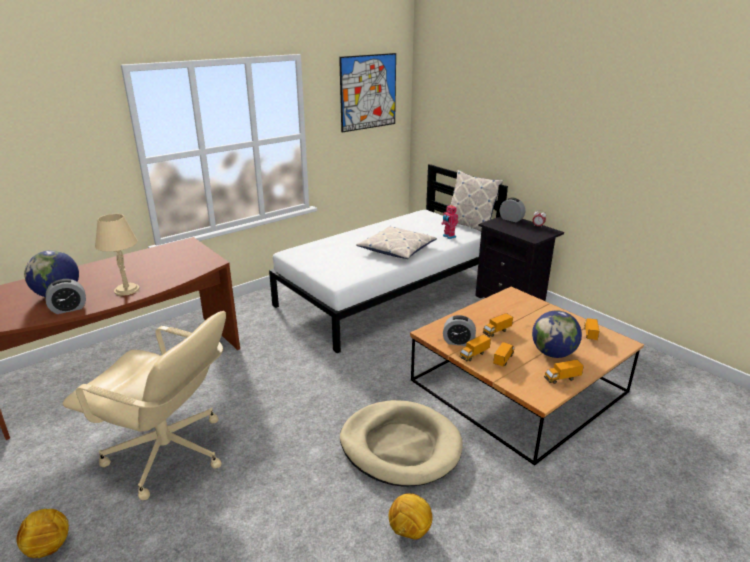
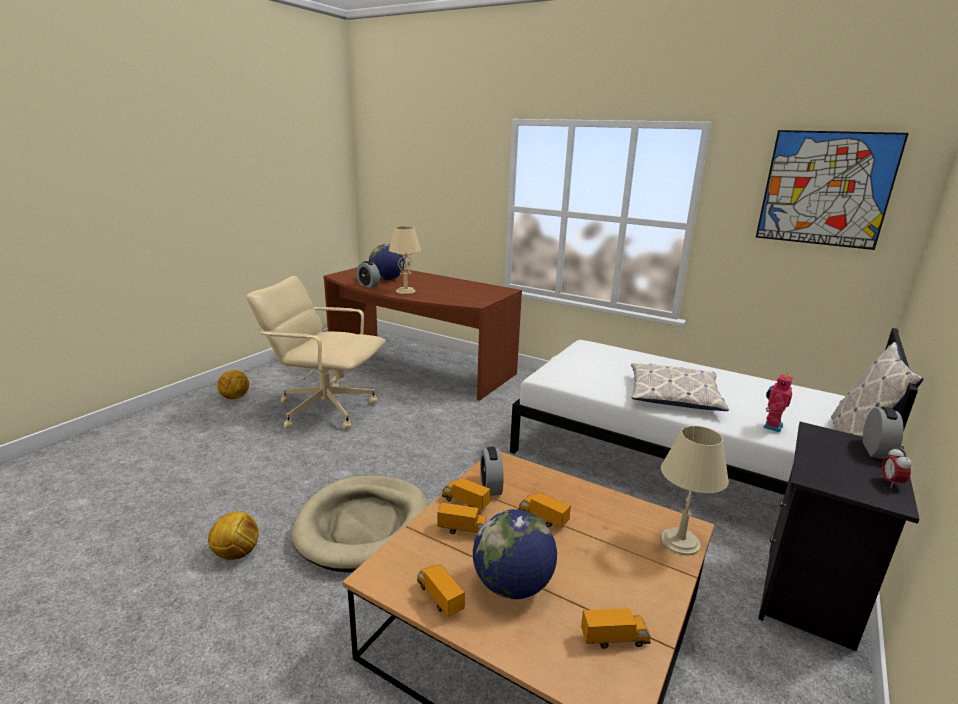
camera: 70 degrees right, 5 degrees down
beige office chair [63,311,226,500] -> beige office chair turned 105 degrees clockwise [246,276,386,430]
none -> beige table lamp [661,426,729,555]

